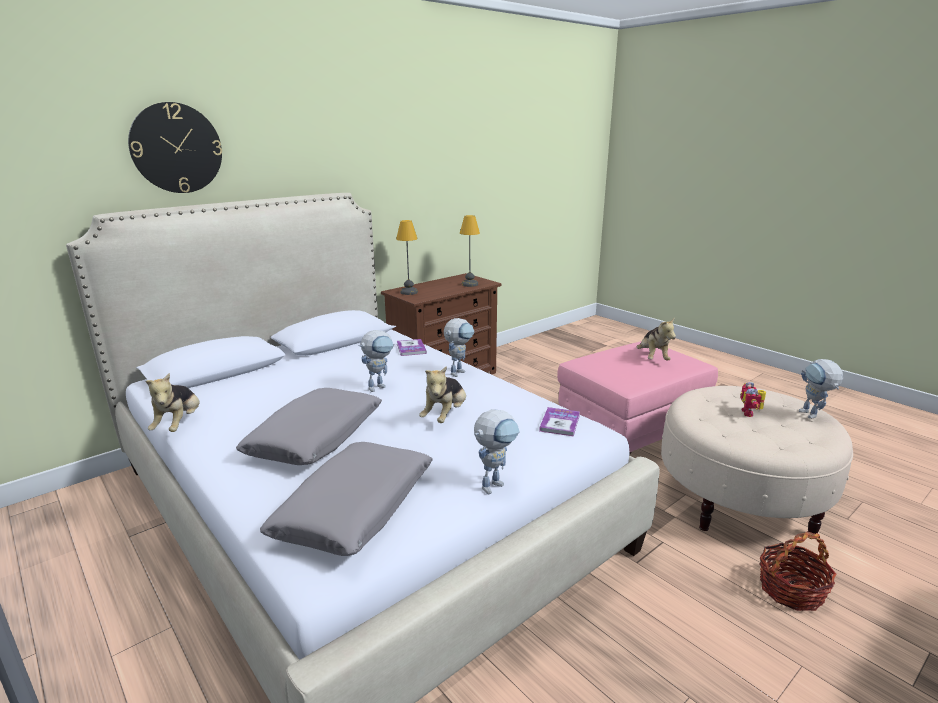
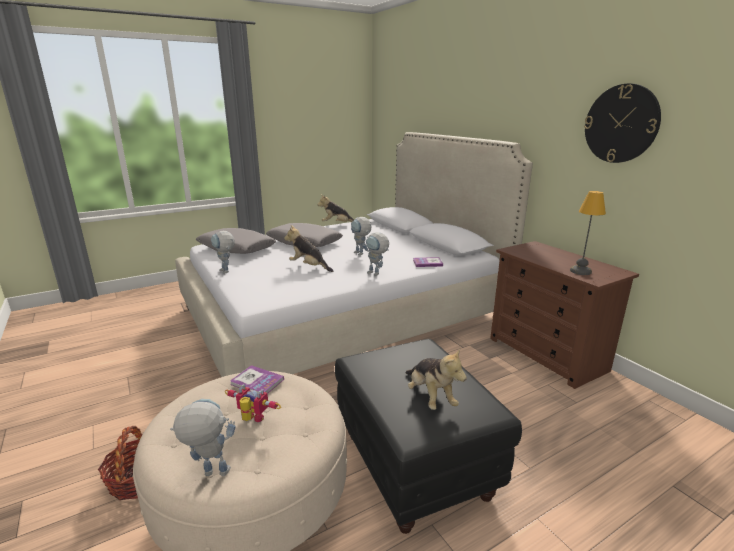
camera: 100 degrees right, 0 degrees up
wall clock [128,102,222,193] -> wall clock moved to [584,83,661,163]
table lamp [396,220,418,295] -> none
book [539,407,580,436] -> book moved to [230,365,284,393]
pink ottoman [557,341,718,456] -> black ottoman [335,339,522,534]
plush toy [637,317,676,360] -> plush toy turned 120 degrees counterclockwise [405,349,467,410]

